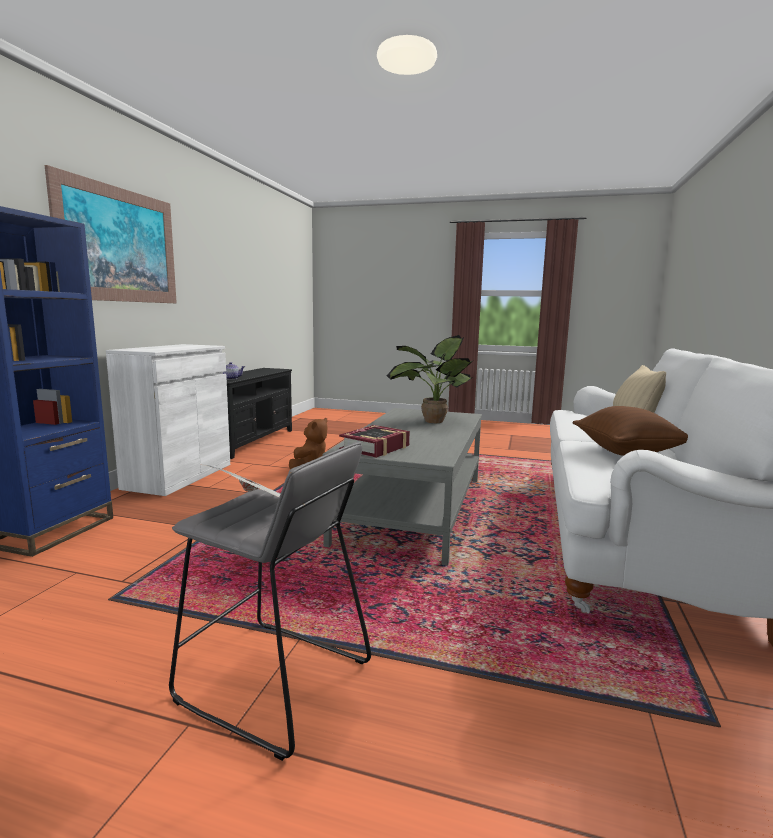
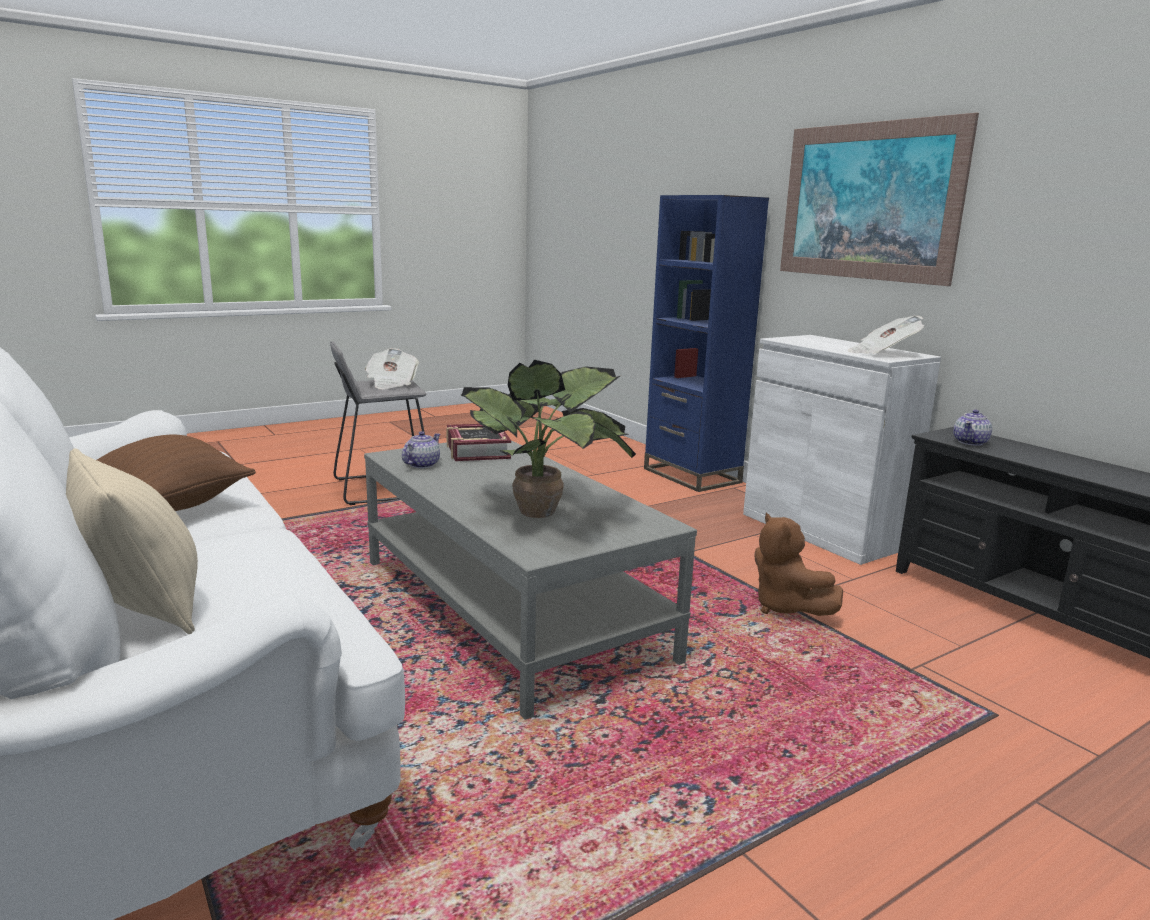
camera: 130 degrees right, 5 degrees up
none -> teapot [402,431,440,468]
none -> newspaper [848,316,924,354]

